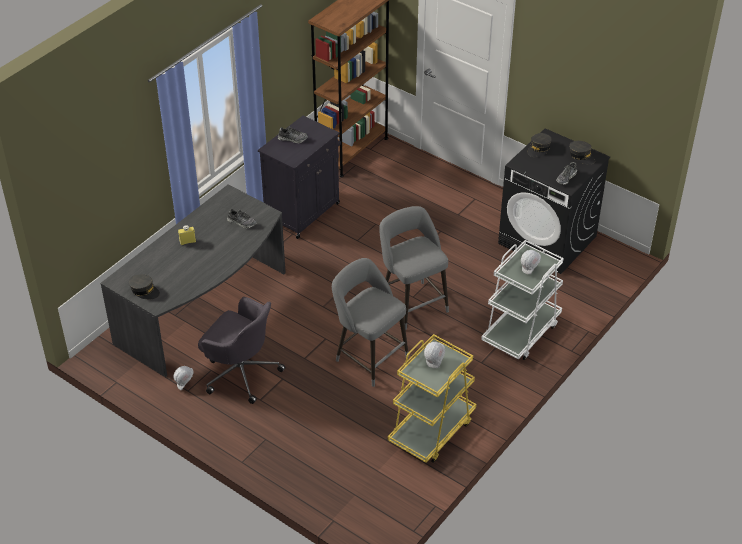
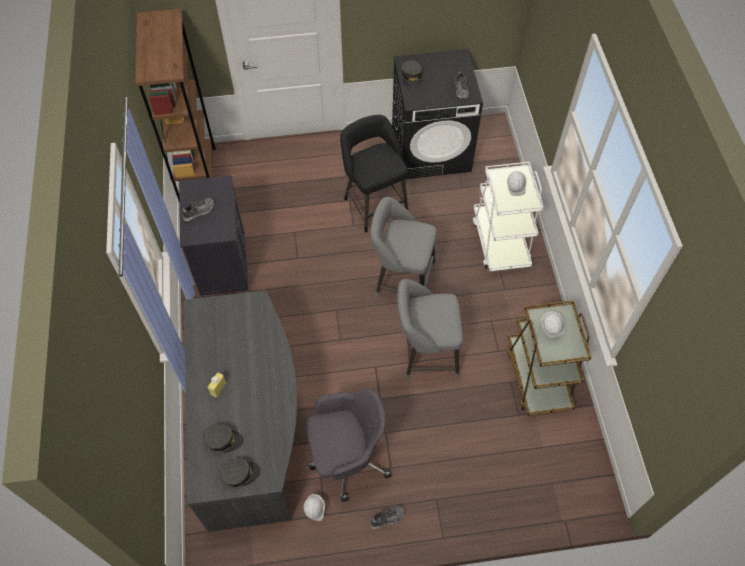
camera: 45 degrees left, 15 degrees up
shoe [227,209,257,228] -> shoe moved to [370,506,405,529]
yellow cart [388,334,476,463] -> brown cart [507,300,592,416]
grey cap [569,141,596,164] -> grey cap moved to [203,424,244,453]
none -> black stool [340,115,408,232]

